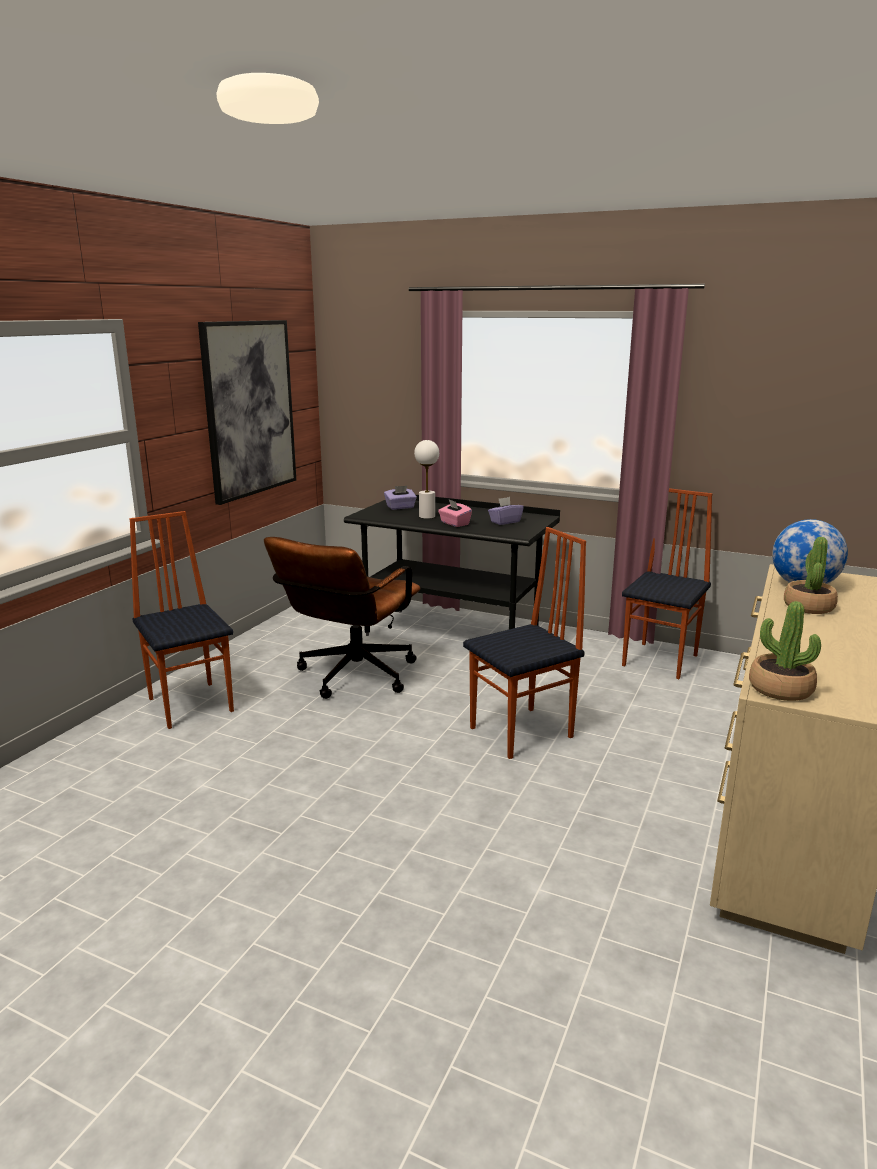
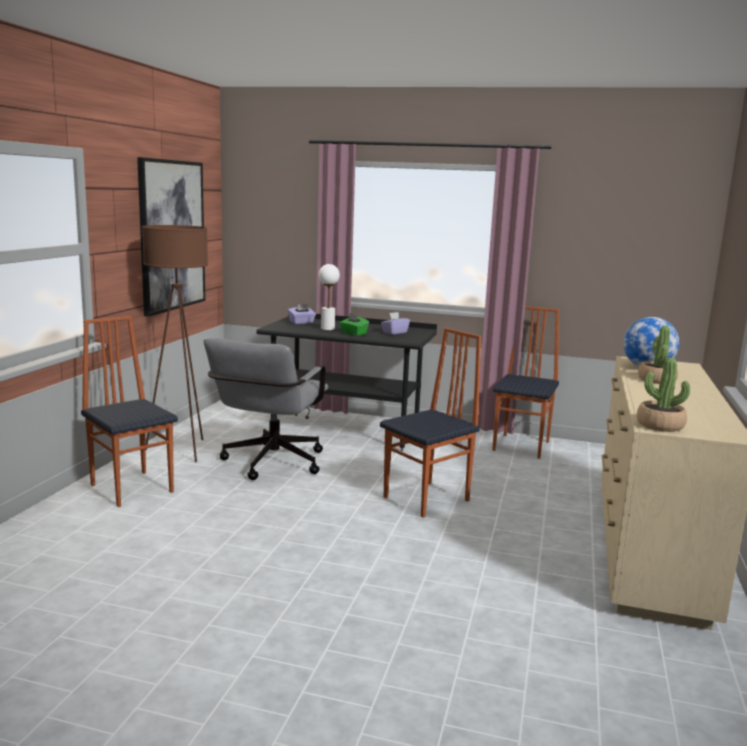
camera: 10 degrees left, 5 degrees down
brown office chair [264,537,420,699] -> grey office chair [204,337,328,480]
pink tissue box [438,499,472,527] -> green tissue box [340,313,369,336]
none -> brown floor lamp [142,225,208,462]

